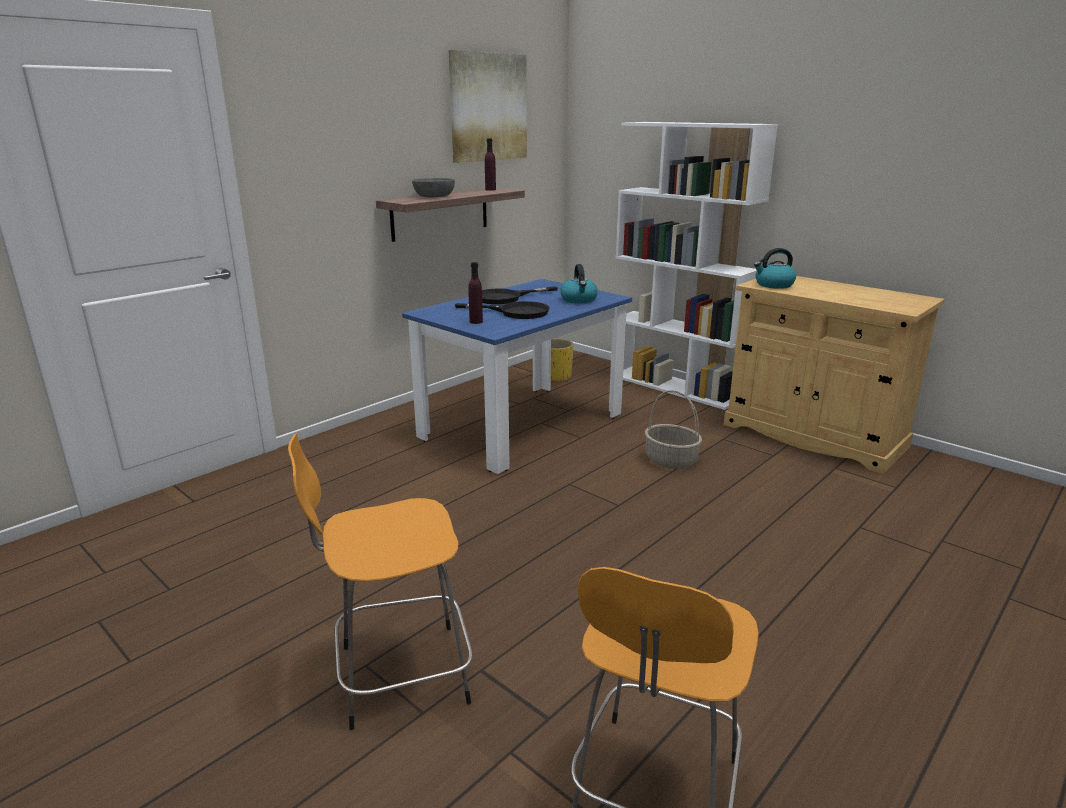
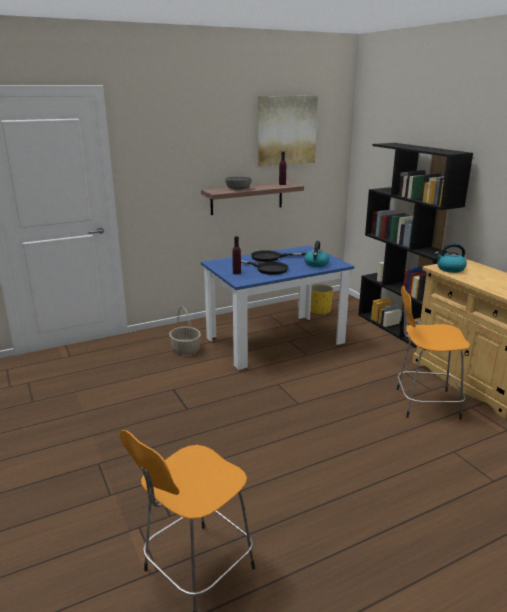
camera: 20 degrees right, 0 degrees up
orange stool [288,434,473,730] -> orange stool moved to [397,286,470,420]
white bookcase [616,122,778,410] -> black bookcase [358,143,473,349]
basket [645,390,702,469] -> basket moved to [169,306,201,355]

